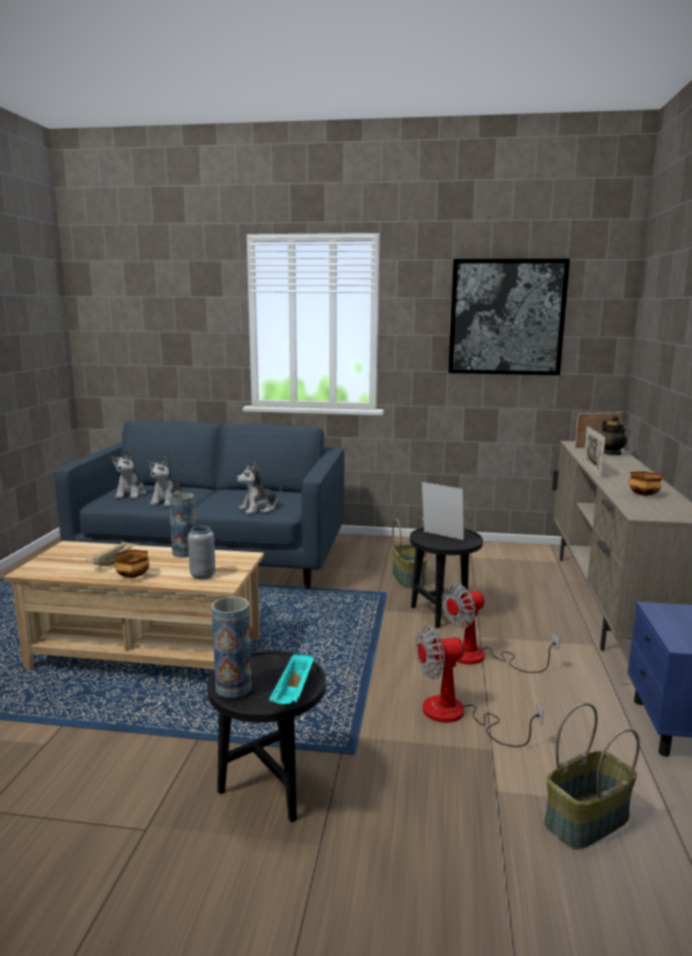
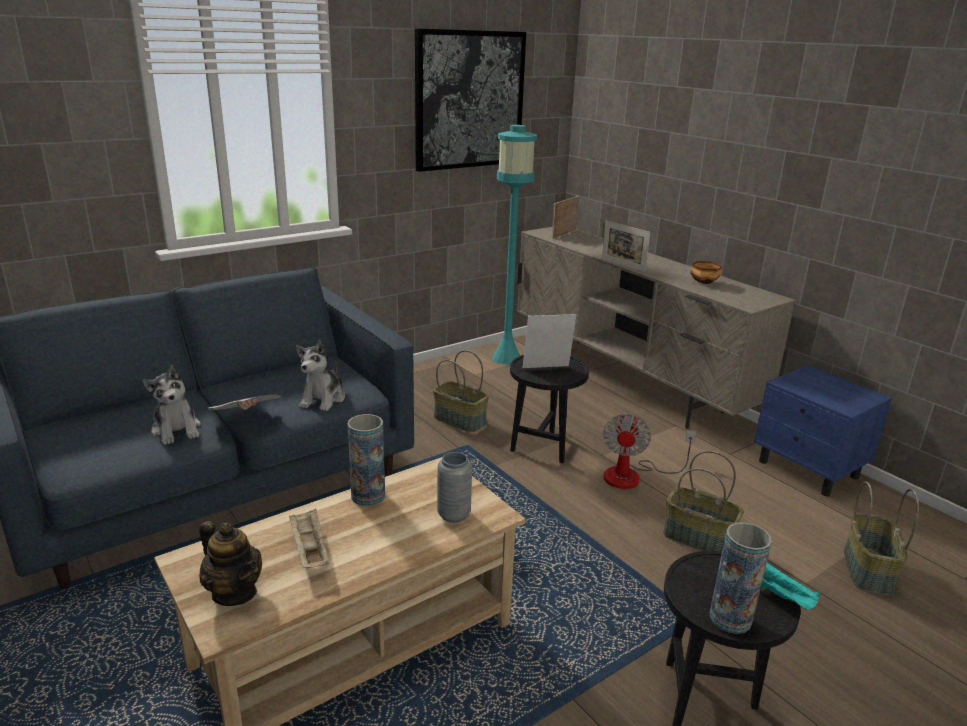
camera: 45 degrees left, 10 degrees up
plush toy [112,450,146,499] -> none
bowl [115,549,149,578] -> none
fan [416,625,544,747] -> basket [663,451,744,552]
teapot [601,415,628,455] -> teapot moved to [199,521,262,606]
none -> newspaper [208,394,283,410]
none -> turquoise floor lamp [492,125,537,365]

